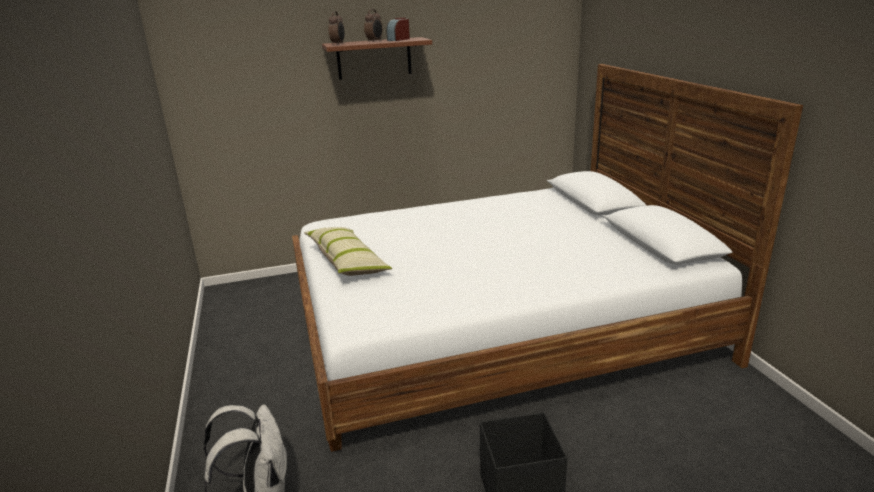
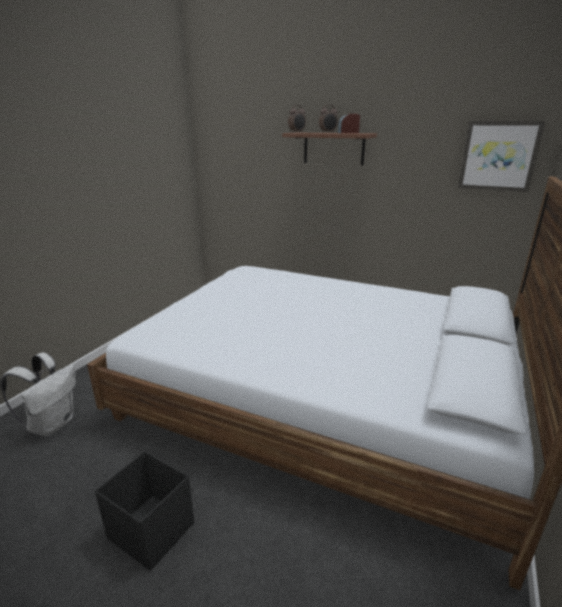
camera: 40 degrees right, 0 degrees up
pillow [304,227,392,276] -> none
none -> picture [458,121,545,192]

